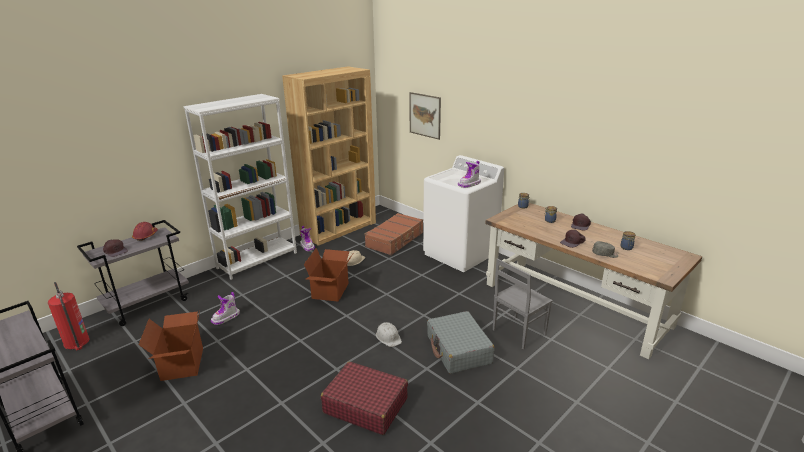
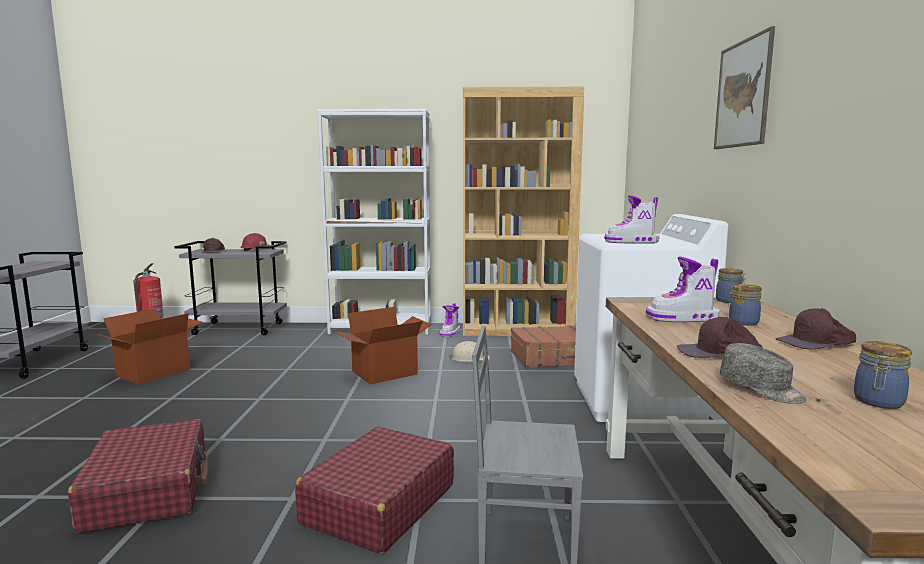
camera: 45 degrees right, 15 degrees down
boot [211,292,240,325] -> boot moved to [646,257,720,322]
white hard hat [376,322,402,347] -> none
picture [409,92,441,140] -> picture moved to [714,26,775,149]
grey suitcase [427,311,495,374] -> red suitcase [295,426,454,554]

